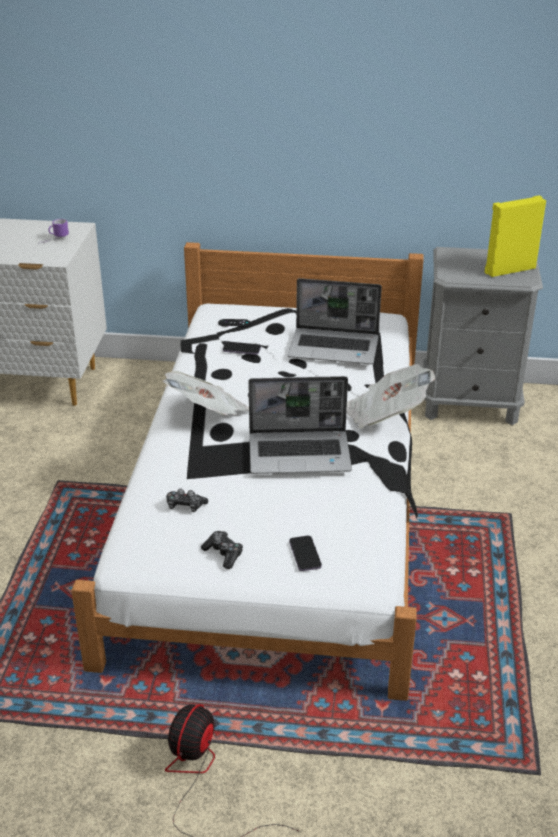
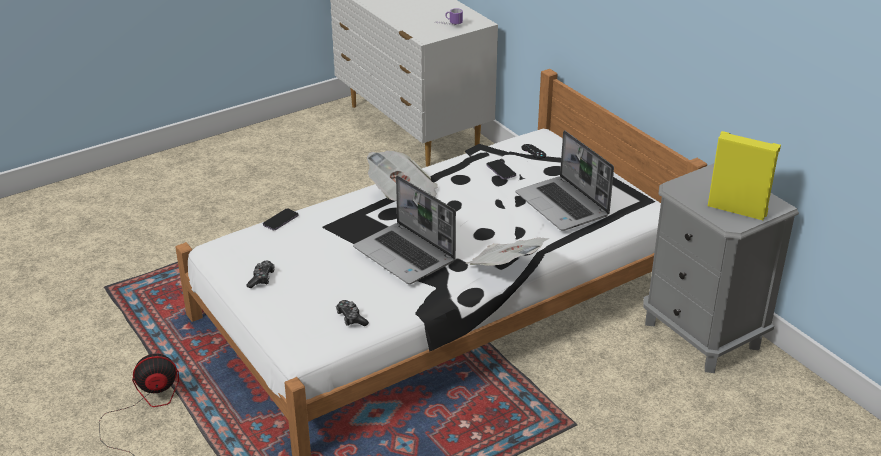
camera: 50 degrees right, 0 degrees up
game controller [166,489,208,512] -> game controller moved to [336,300,369,326]
phone [289,536,322,571] -> phone moved to [263,208,298,230]

